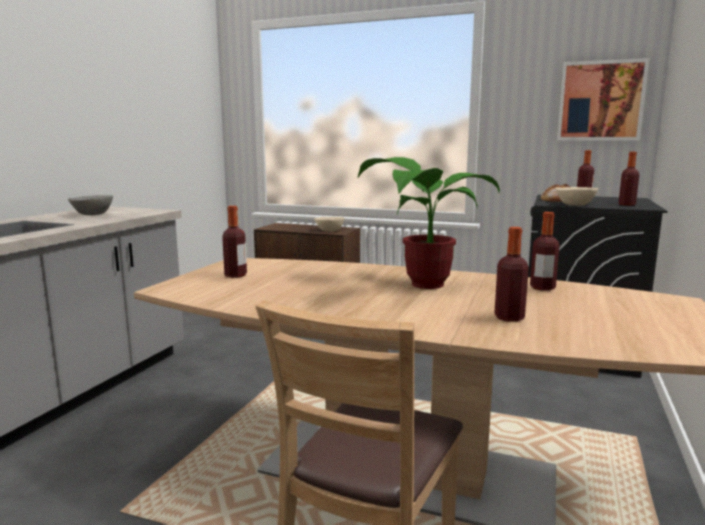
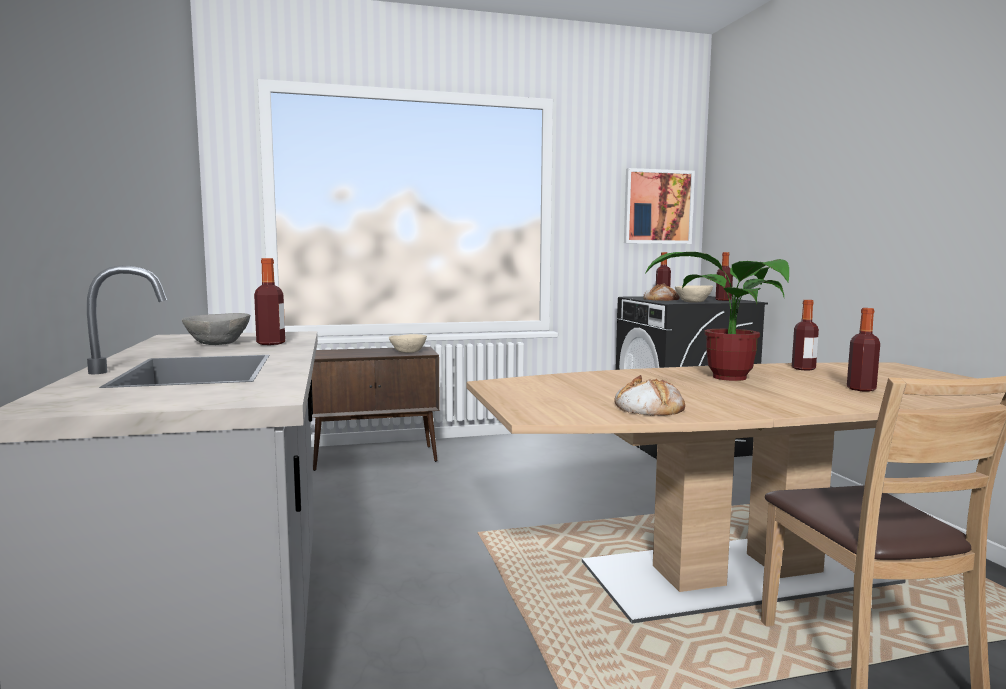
camera: 35 degrees left, 5 degrees down
bottle [222,206,247,278] -> bottle moved to [254,258,285,345]
none -> bread [614,375,685,416]

